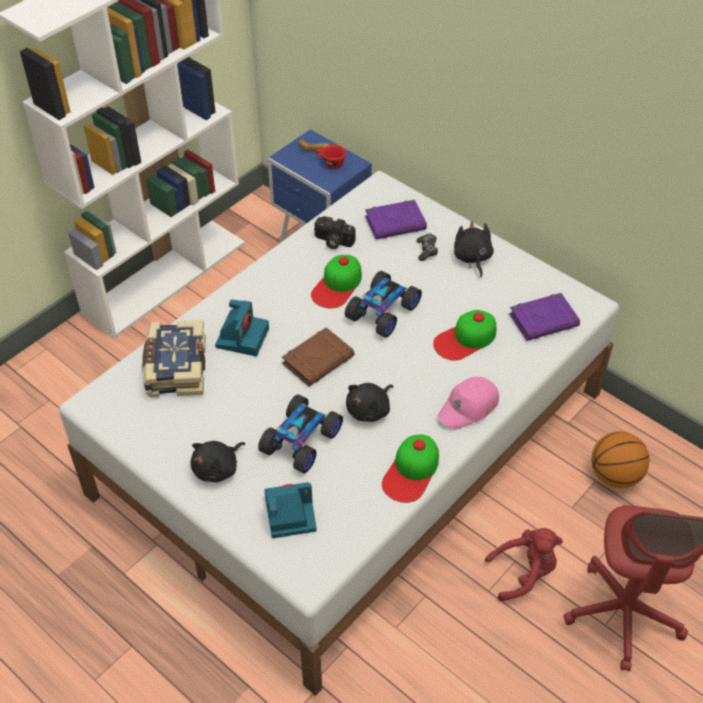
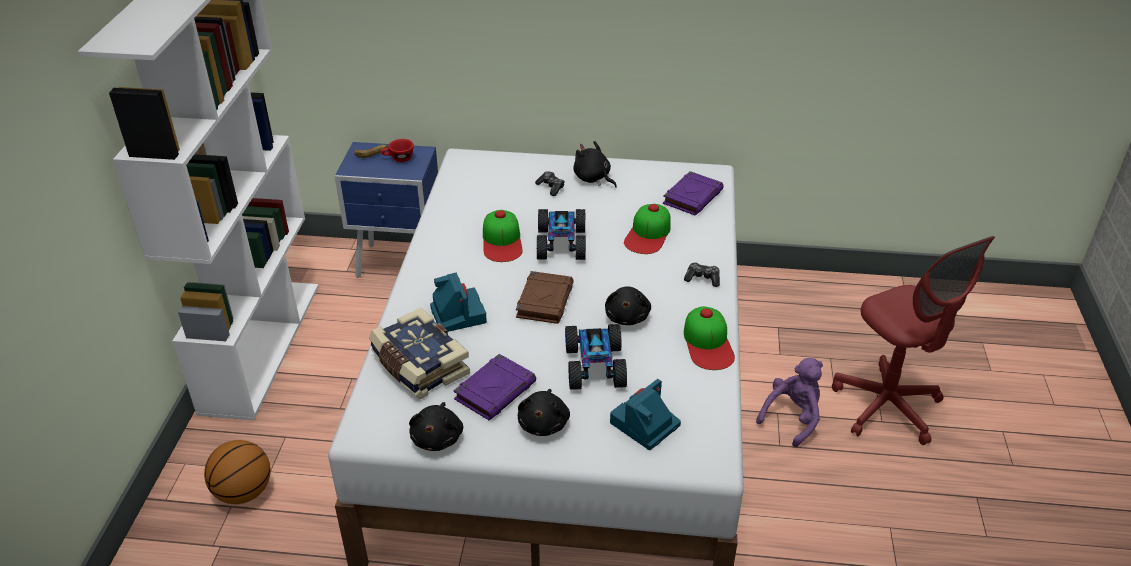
camera: 35 degrees left, 10 degrees down
camera [314,216,355,249] -> none
purple book [365,200,427,239] -> purple book moved to [453,354,536,421]
pink cap [437,377,499,430] -> game controller [684,262,720,287]
red plush toy [485,528,563,601] -> purple plush toy [756,358,823,447]
basketball [591,431,650,488] -> basketball moved to [204,440,271,504]
none -> black plush toy [409,402,463,451]

